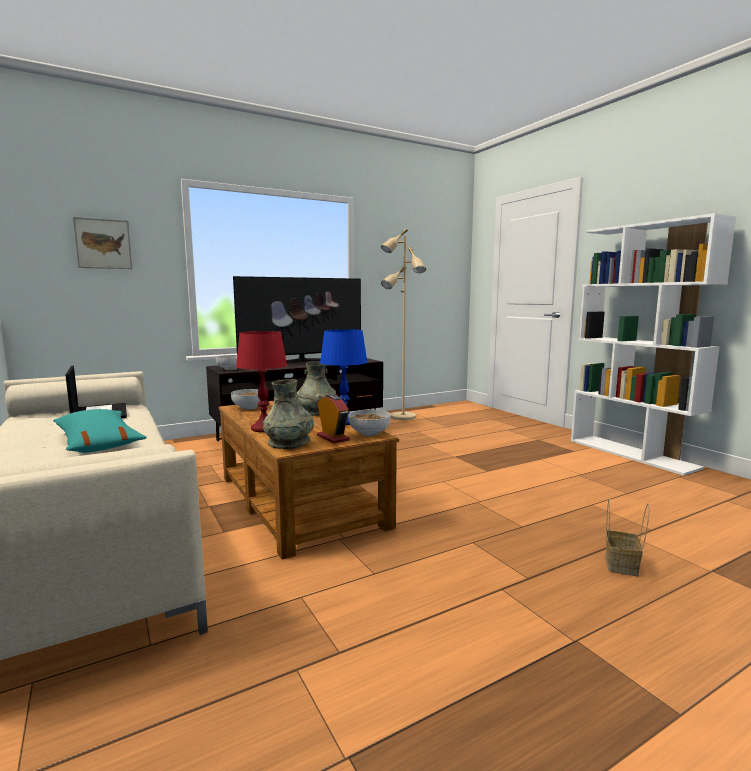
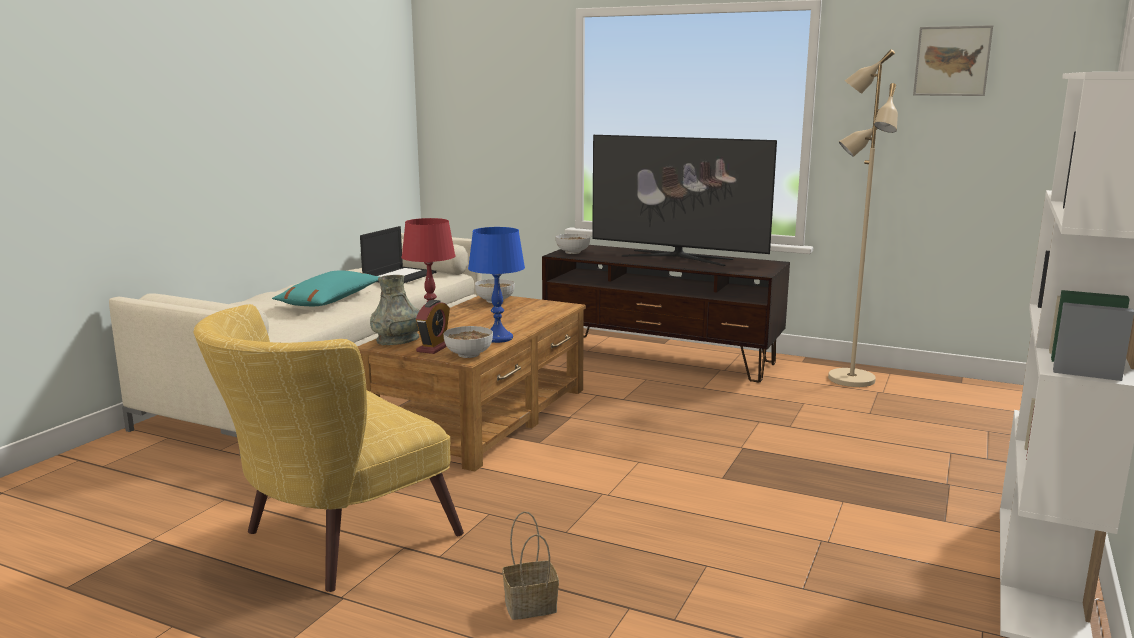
camera: 55 degrees right, 5 degrees up
picture [73,217,132,269] -> picture moved to [913,25,993,96]
grey vase [297,361,336,416] -> none
none -> yellow armchair [194,304,464,592]

